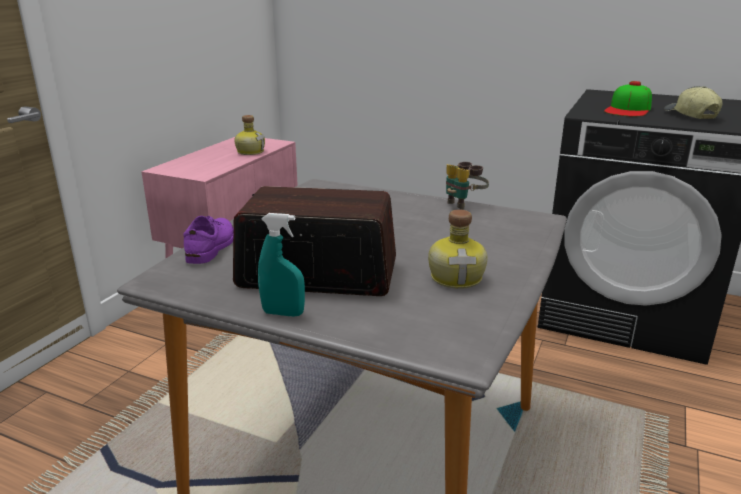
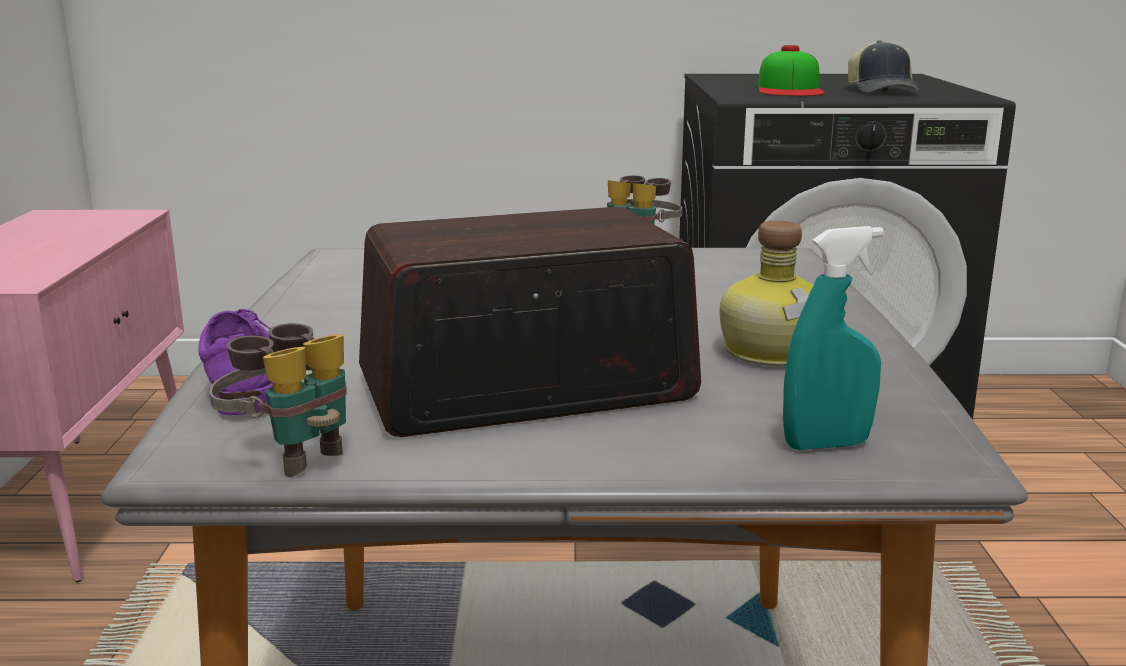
camera: 25 degrees left, 5 degrees down
bottle [234,115,265,155] -> none
turquoise spray bottle [258,213,305,317] -> turquoise spray bottle moved to [783,226,884,450]
cap [664,86,722,119] -> cap turned 150 degrees counterclockwise [848,40,920,93]
none -> binoculars [210,323,346,477]

